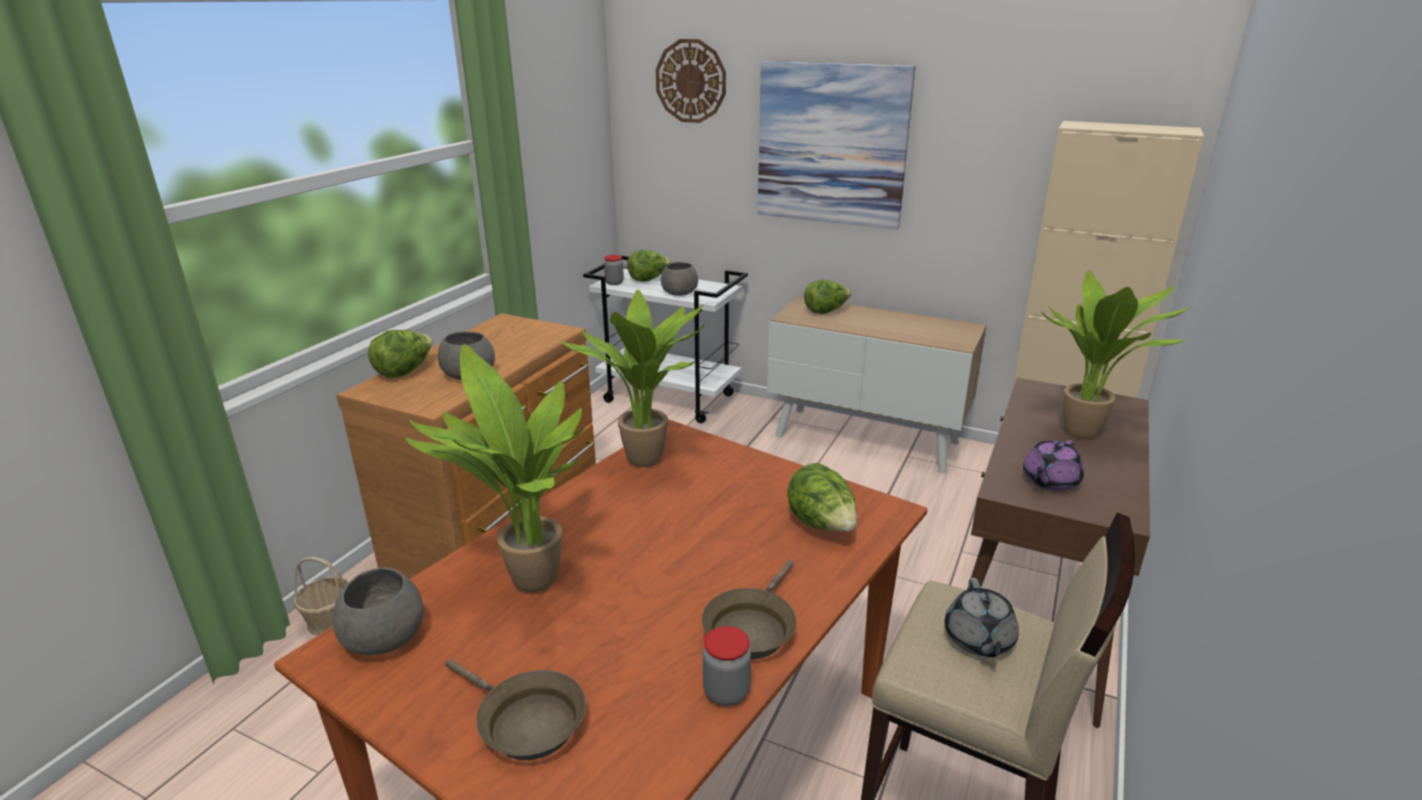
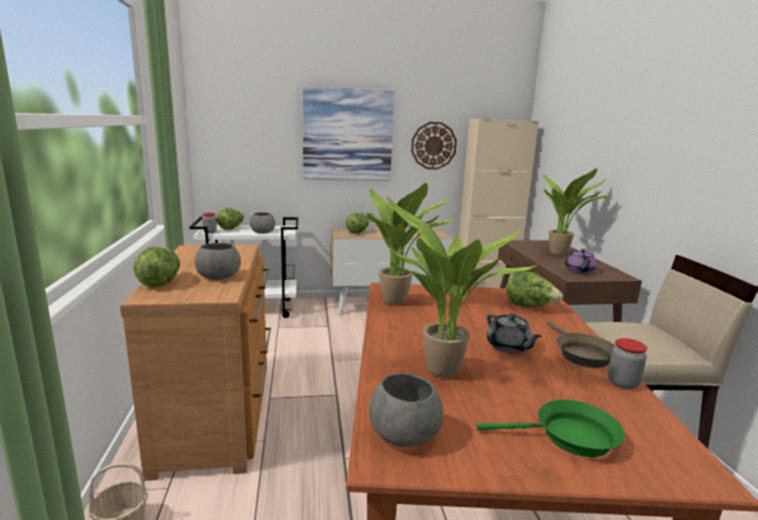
camera: 35 degrees left, 10 degrees down
brown frying pan [445,659,586,760] -> green frying pan [477,400,625,457]
wall clock [656,39,726,123] -> wall clock moved to [411,122,457,169]
grey teapot [945,578,1019,657] -> grey teapot moved to [486,313,542,354]

